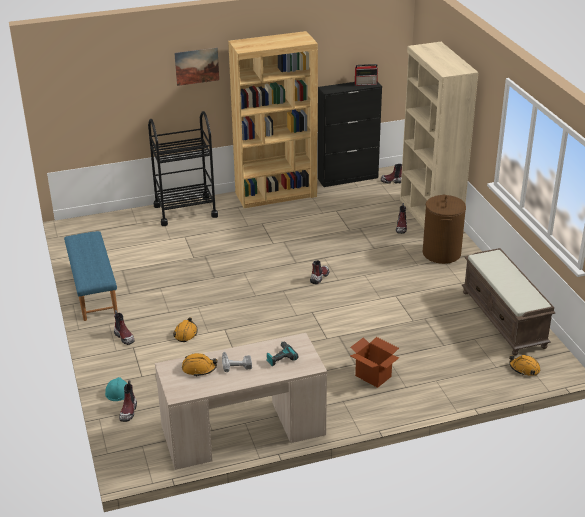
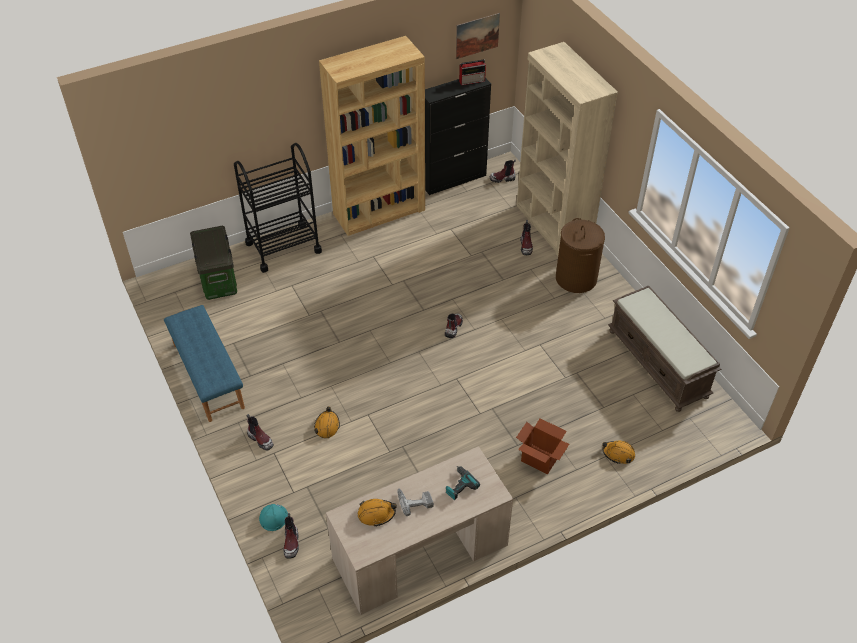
camera: 10 degrees left, 15 degrees up
picture [174,47,219,86] -> picture moved to [456,13,500,59]
orange hard hat [509,355,540,376] -> orange hard hat moved to [602,441,635,464]
none -> storage box [190,226,237,300]

